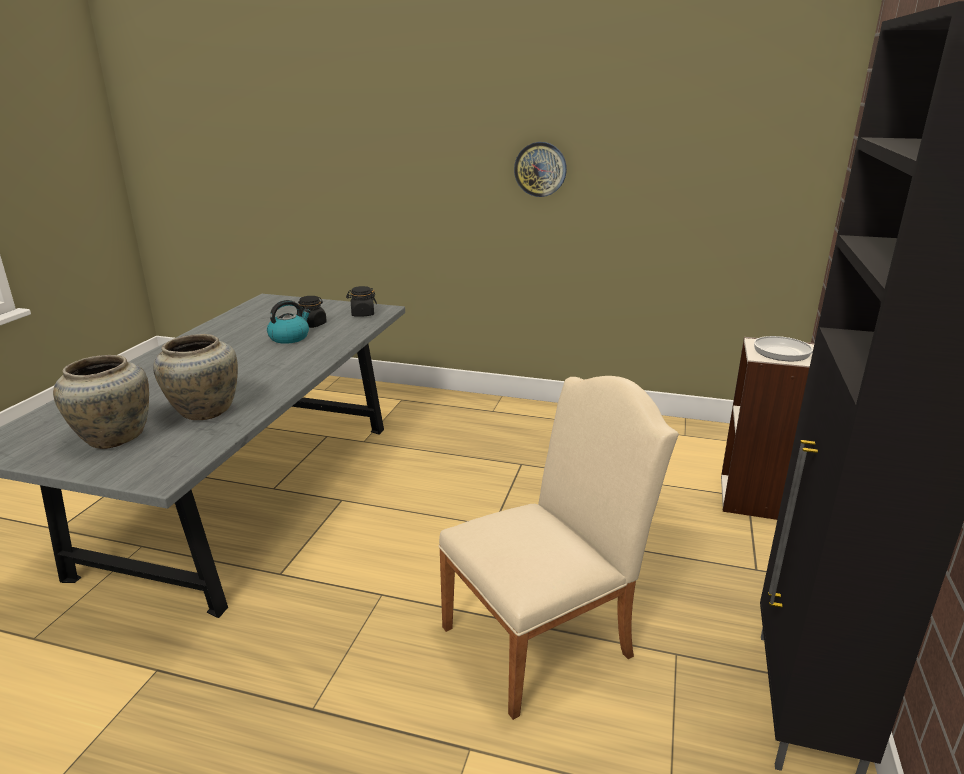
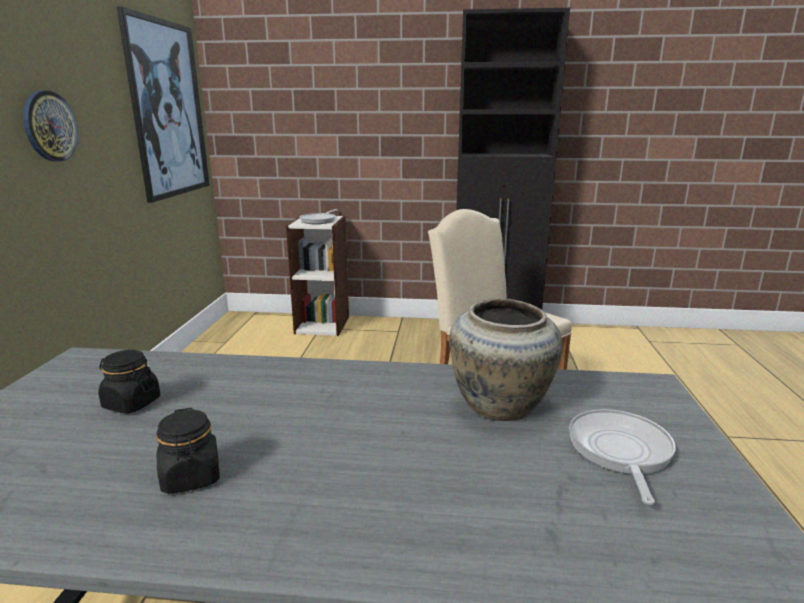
camera: 100 degrees left, 5 degrees down
beige vase [53,355,149,449] -> frying pan [569,409,676,505]
kettle [267,300,311,344] -> none
black jar [346,286,377,317] -> black jar moved to [156,408,220,494]
none -> picture [117,7,210,203]

